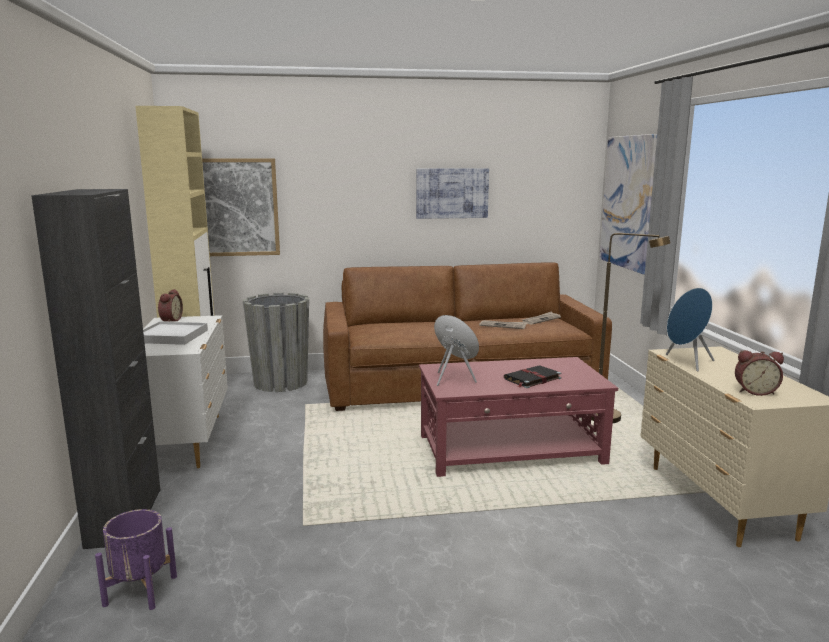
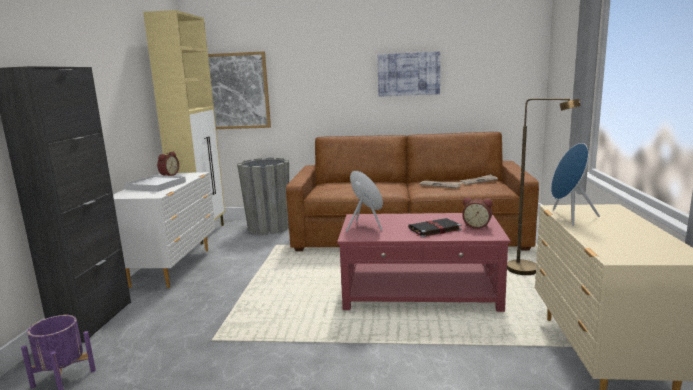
camera: 15 degrees right, 0 degrees up
picture [599,134,657,274] -> none
alarm clock [735,350,784,396] -> alarm clock moved to [462,197,493,229]

